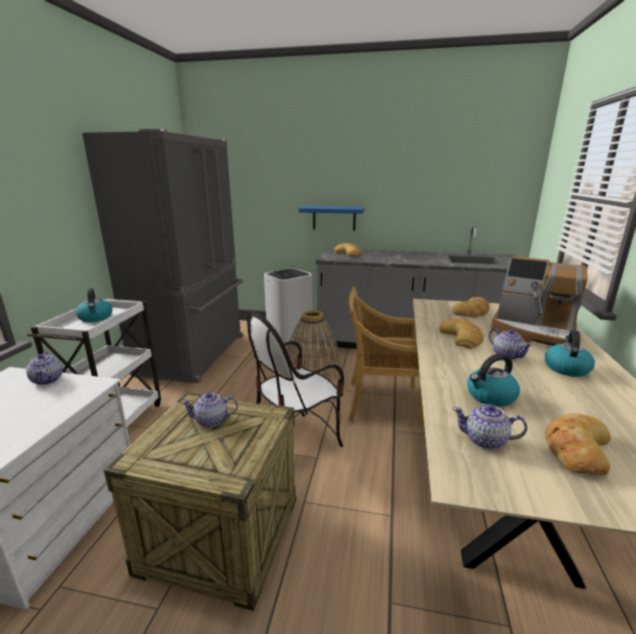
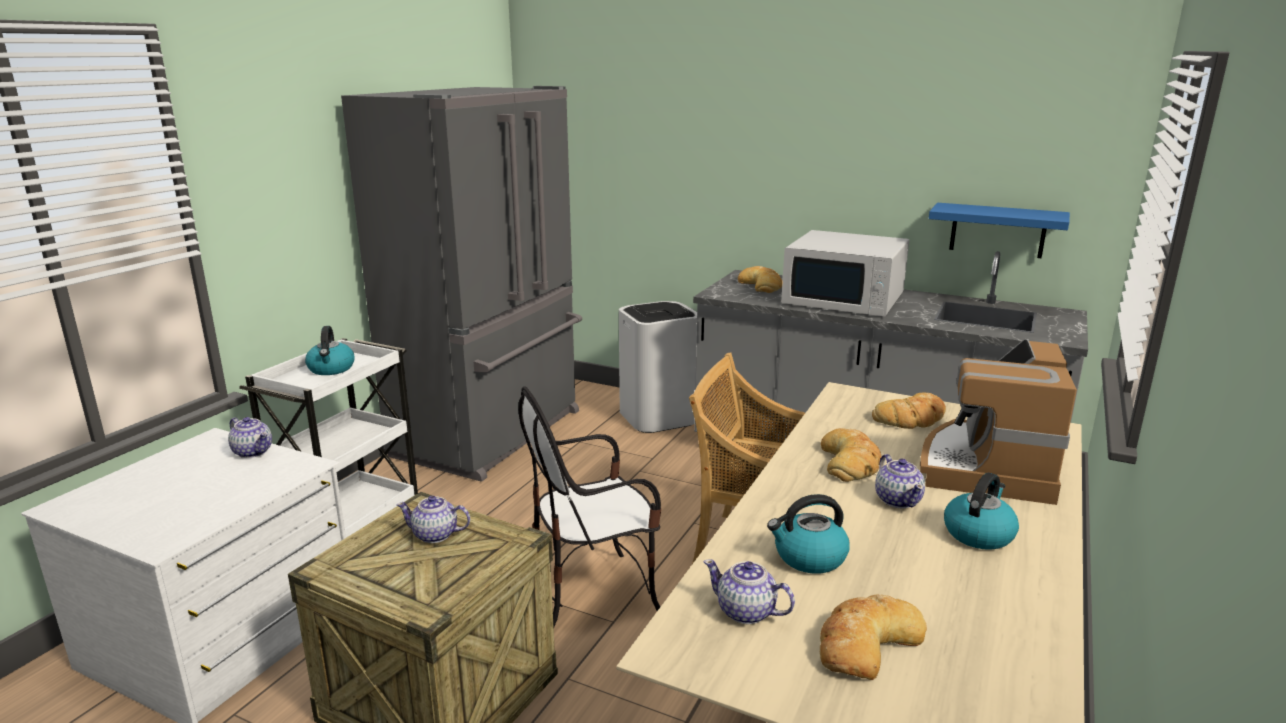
camera: 15 degrees right, 0 degrees up
teapot [26,352,63,385] -> teapot turned 45 degrees counterclockwise [228,417,272,458]
basket [287,310,341,380] -> none
blue shelf [299,206,365,231] -> blue shelf moved to [929,203,1070,258]
coffee machine [491,256,588,346] -> coffee machine turned 60 degrees clockwise [920,339,1077,505]
none -> white microwave [781,230,909,316]

